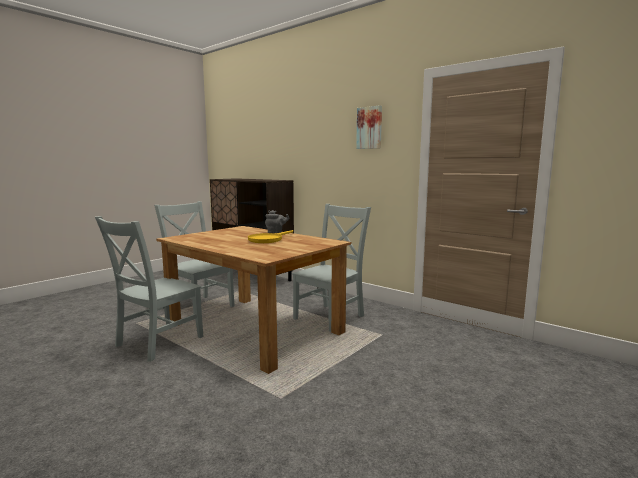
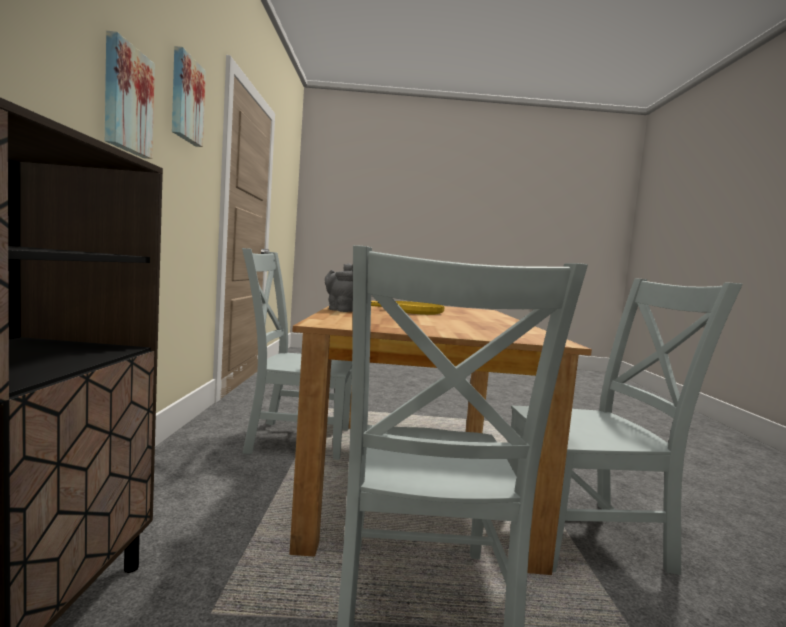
camera: 130 degrees left, 5 degrees down
none -> picture [105,31,155,159]

